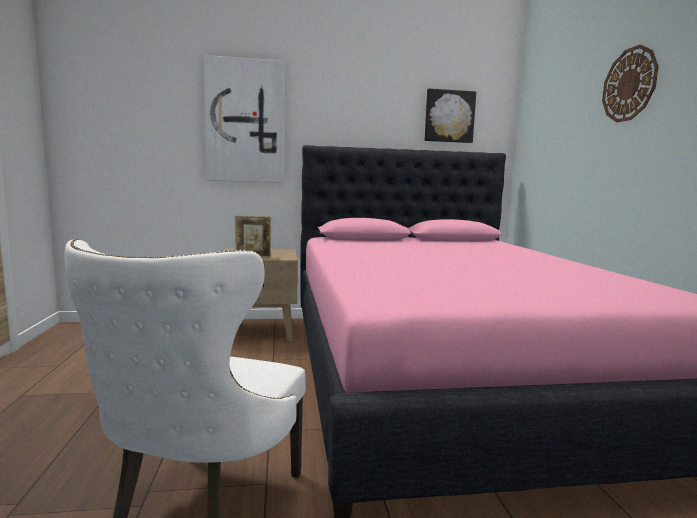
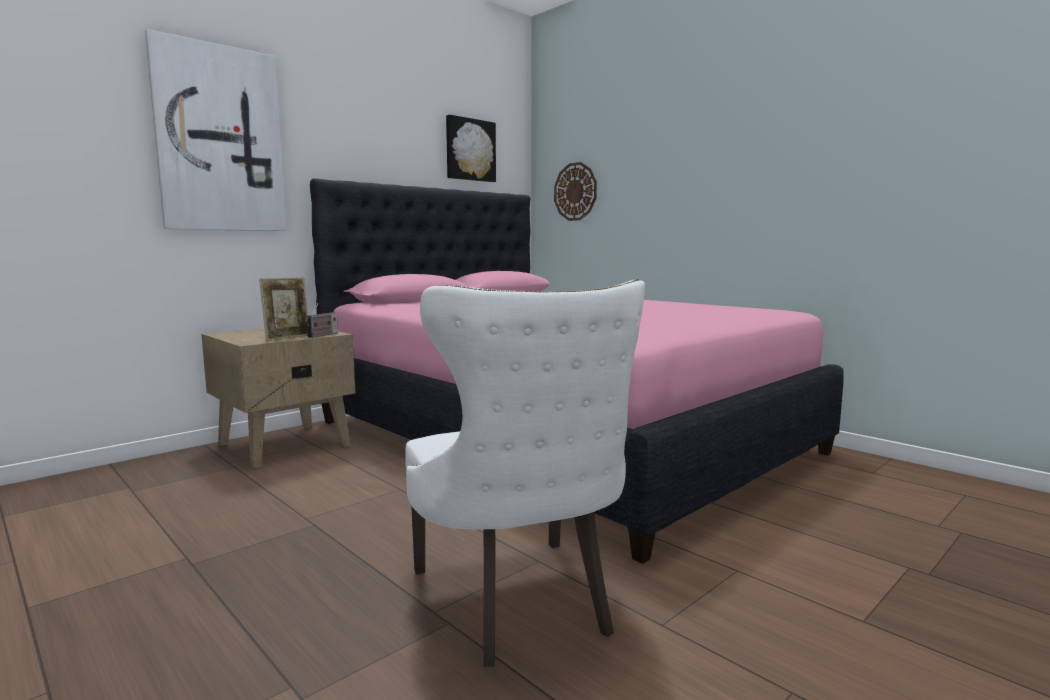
camera: 35 degrees left, 0 degrees up
wall clock [602,45,659,122] -> wall clock moved to [554,162,597,221]
none -> radio [305,303,338,338]

